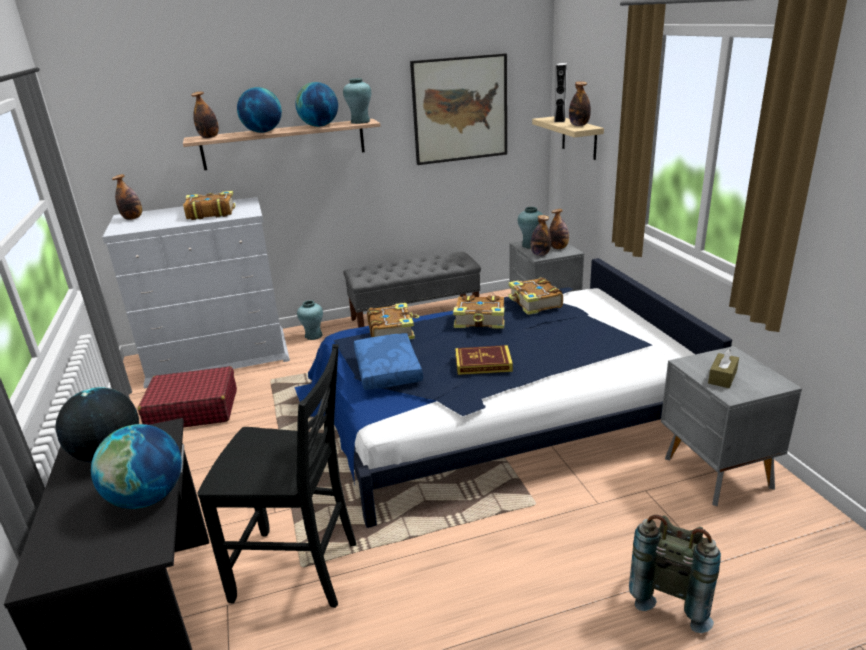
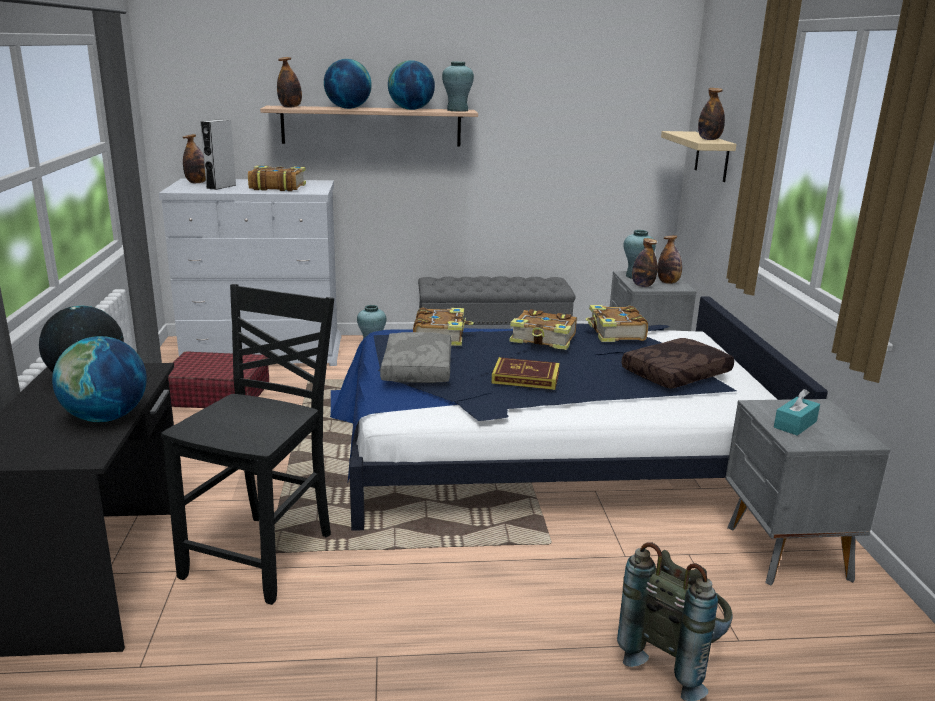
camera: 10 degrees right, 5 degrees down
black chair [197,344,356,608] -> black chair turned 90 degrees counterclockwise [161,284,334,605]
blue pillow [354,333,423,390] -> grey pillow [380,332,451,383]
picture [410,54,507,165] -> none
grey speaker [554,63,567,122] -> grey speaker moved to [200,119,236,190]
brown tissue box [708,349,739,388] -> turquoise tissue box [774,389,820,435]
none -> brown pillow [622,338,734,389]

